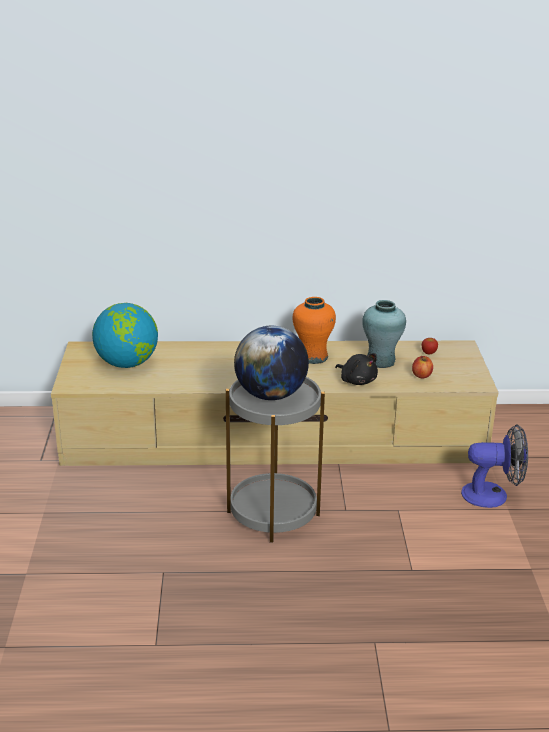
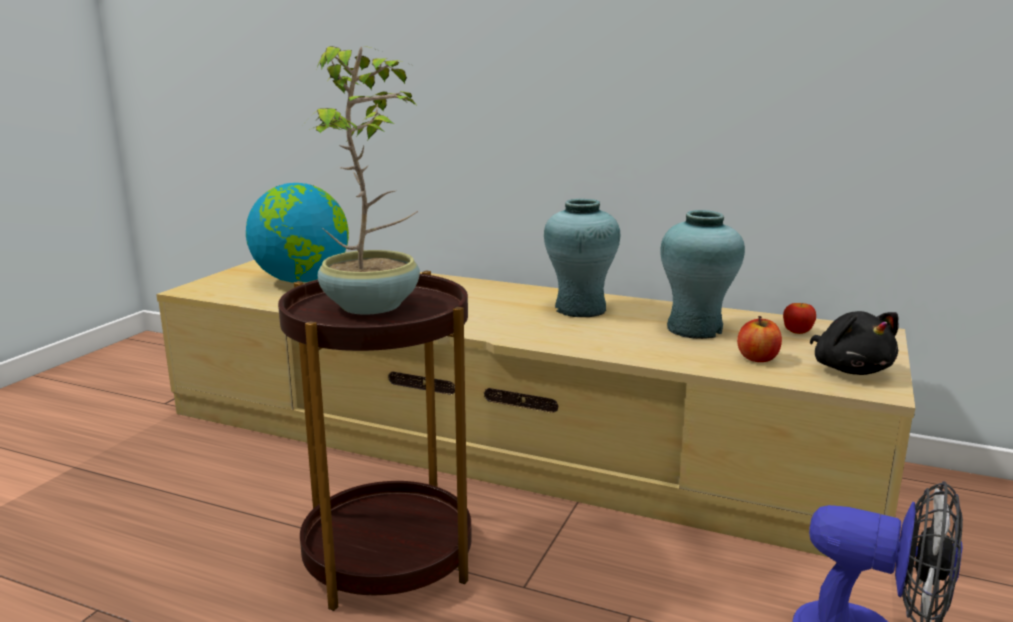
camera: 25 degrees right, 10 degrees down
grey side table [226,377,325,543] -> brown side table [278,271,472,611]
globe [234,326,309,400] -> potted plant [308,46,420,315]
orange vase [293,297,336,364] -> turquoise vase [544,199,620,317]
black plush toy [335,353,378,385] -> black plush toy moved to [810,311,899,375]

